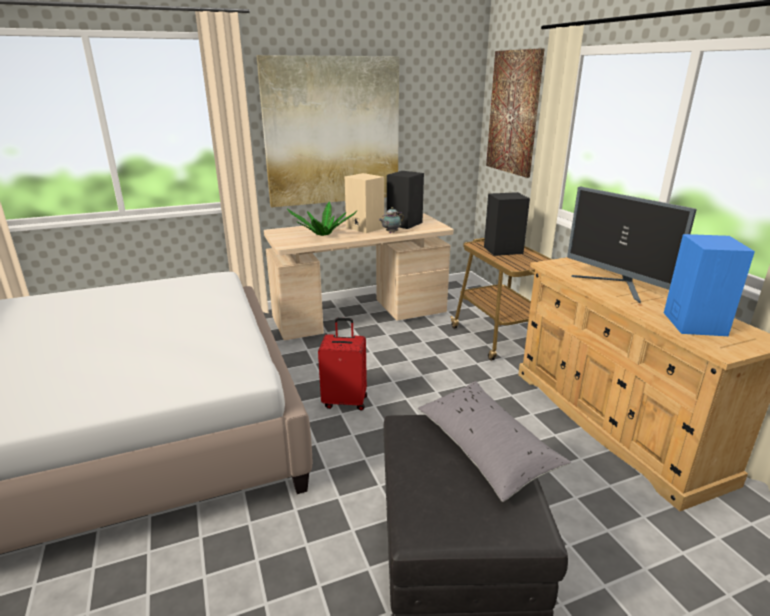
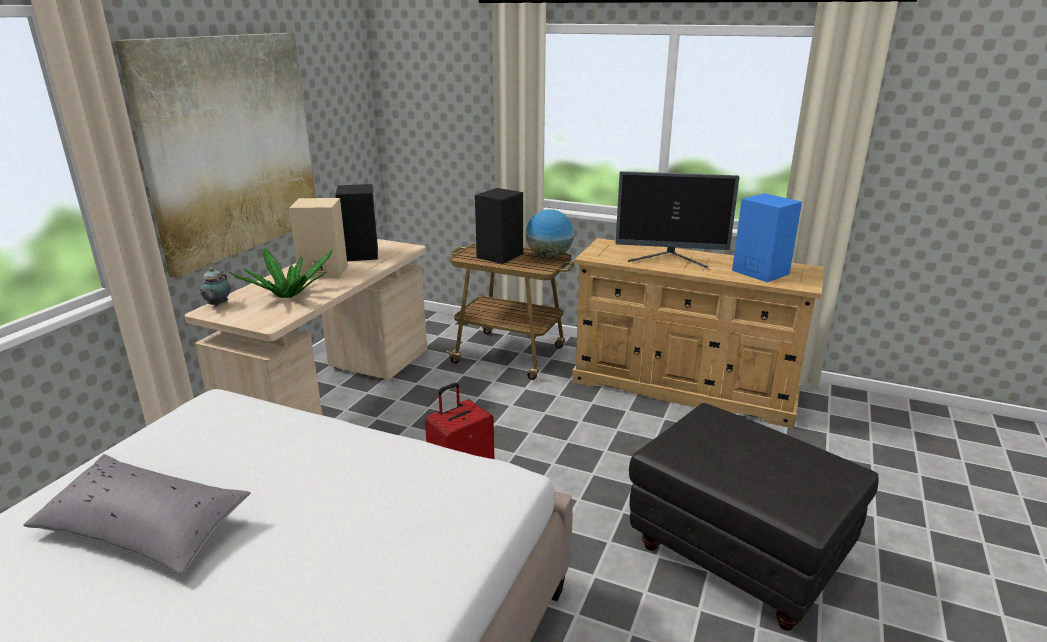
camera: 45 degrees left, 0 degrees up
teapot [379,207,404,233] -> teapot moved to [199,268,231,307]
grey pillow [418,381,571,502] -> grey pillow moved to [23,454,251,576]
picture [486,48,545,178] -> none
none -> globe [526,209,574,258]

